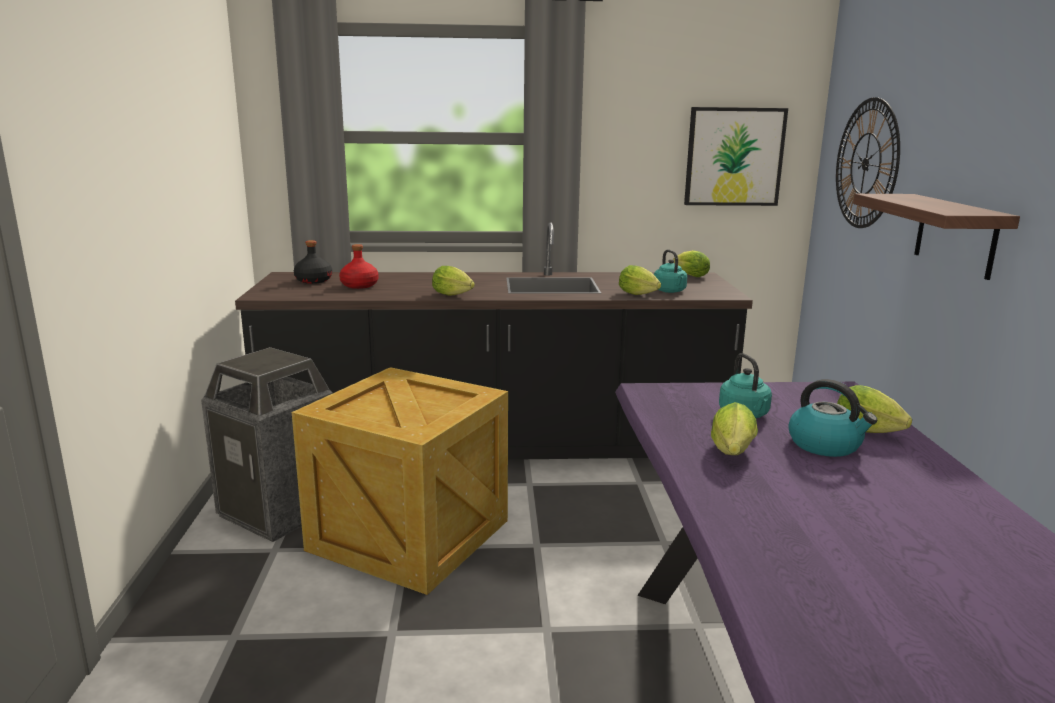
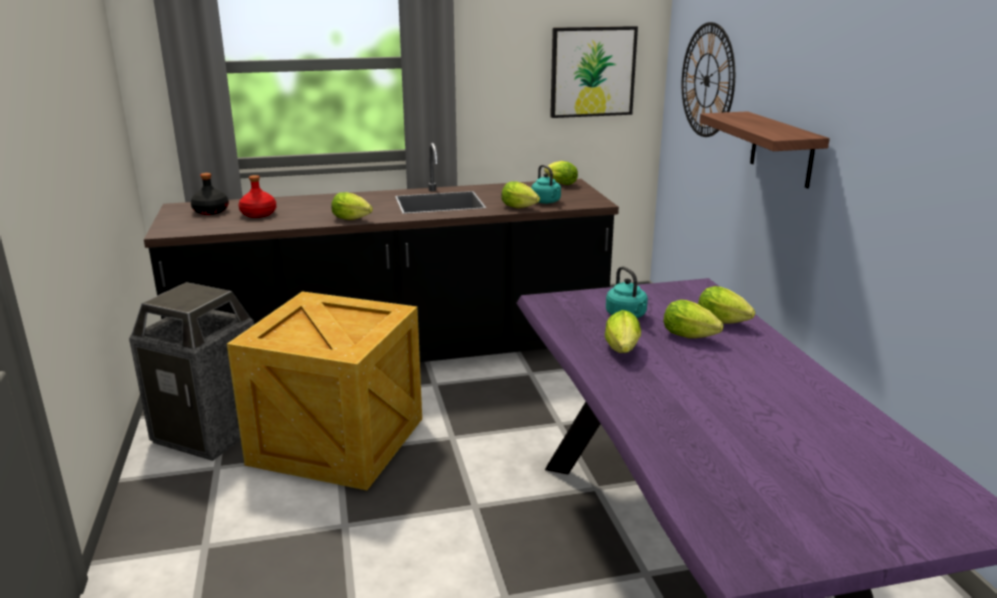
camera: 10 degrees left, 5 degrees up
kettle [788,379,877,457] -> lettuce [663,300,723,338]

